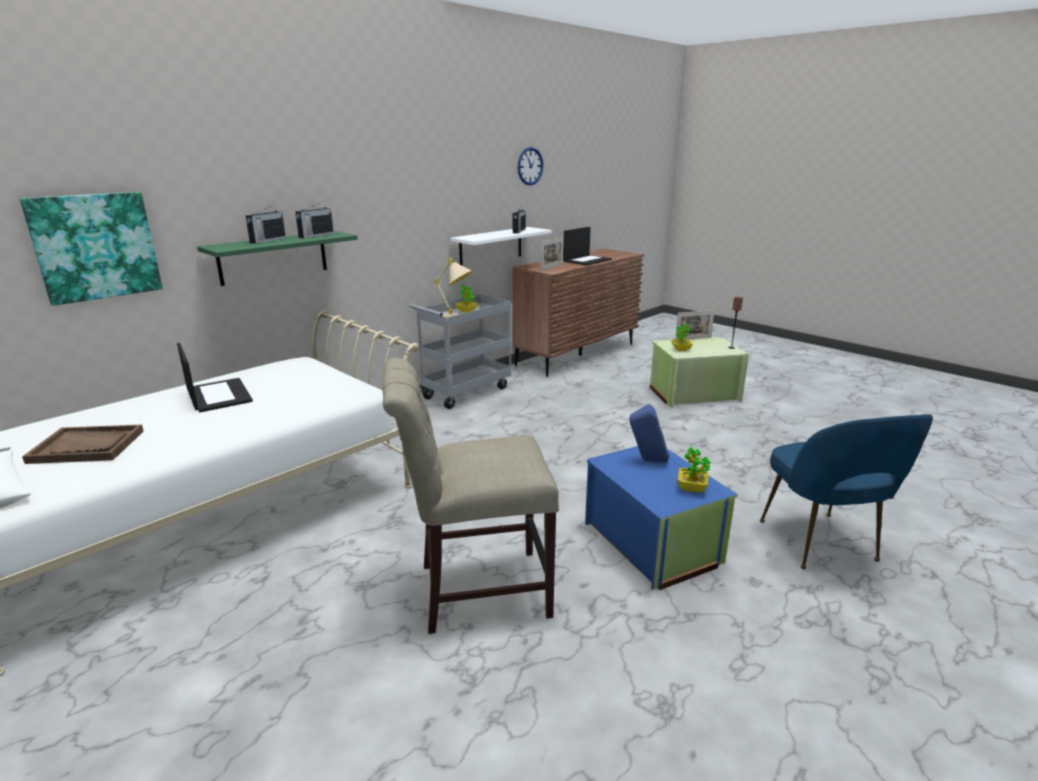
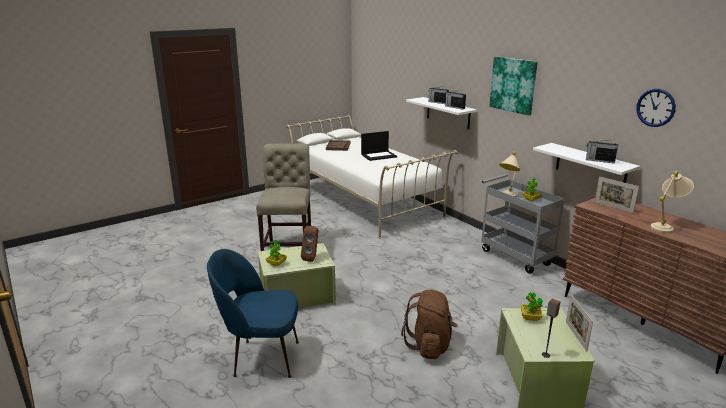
camera: 100 degrees right, 0 degrees up
picture [20,192,163,306] -> picture moved to [489,56,538,116]
green shelf [197,231,358,286] -> white shelf [406,97,477,130]
laptop [563,227,612,266] -> beige table lamp [650,171,694,233]
blue storage box [585,446,738,590] -> green storage box [258,243,336,308]
blue speaker [629,404,670,463] -> brown speaker [301,226,318,262]
none -> brown backpack [401,290,458,359]

